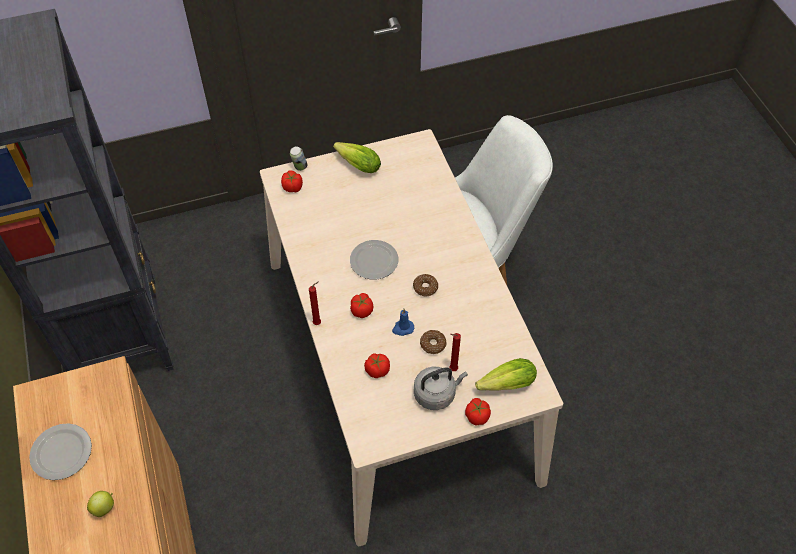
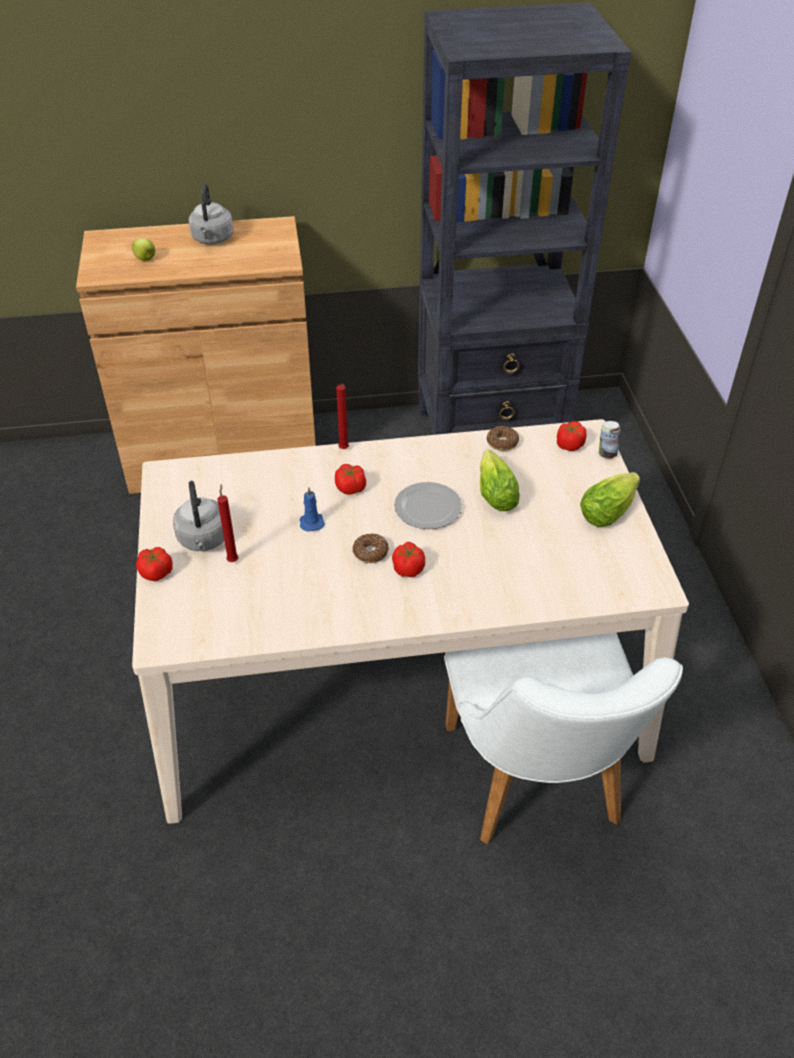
camera: 100 degrees right, 10 degrees down
plate [29,423,92,480] -> grey kettle [189,184,234,244]
tomato [364,353,390,378] -> tomato moved to [392,542,425,577]
donut [420,330,447,354] -> donut moved to [487,426,519,451]
lettuce [475,358,537,391] -> lettuce moved to [480,450,520,511]

